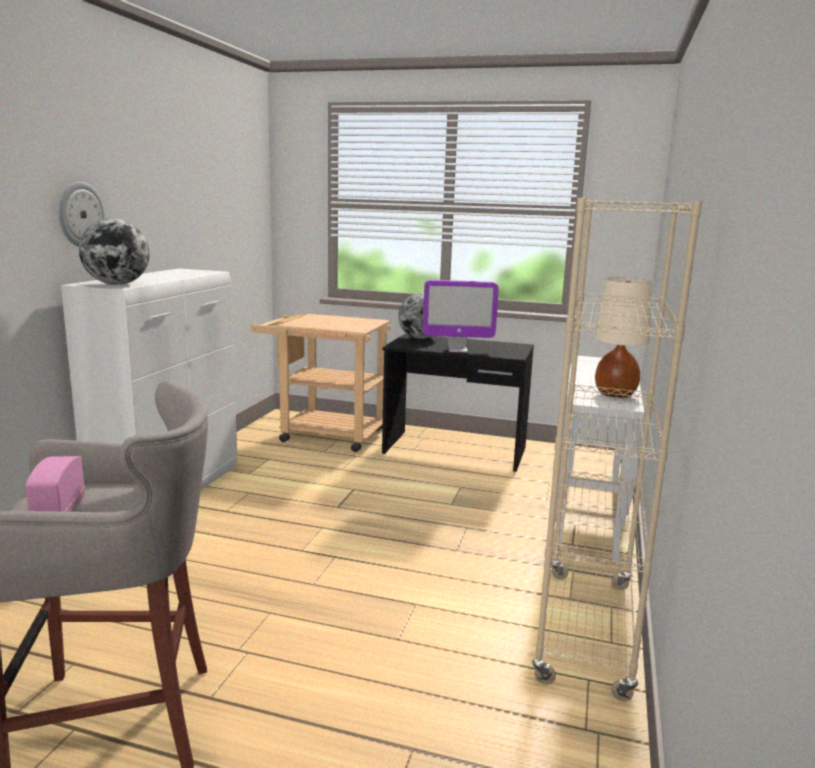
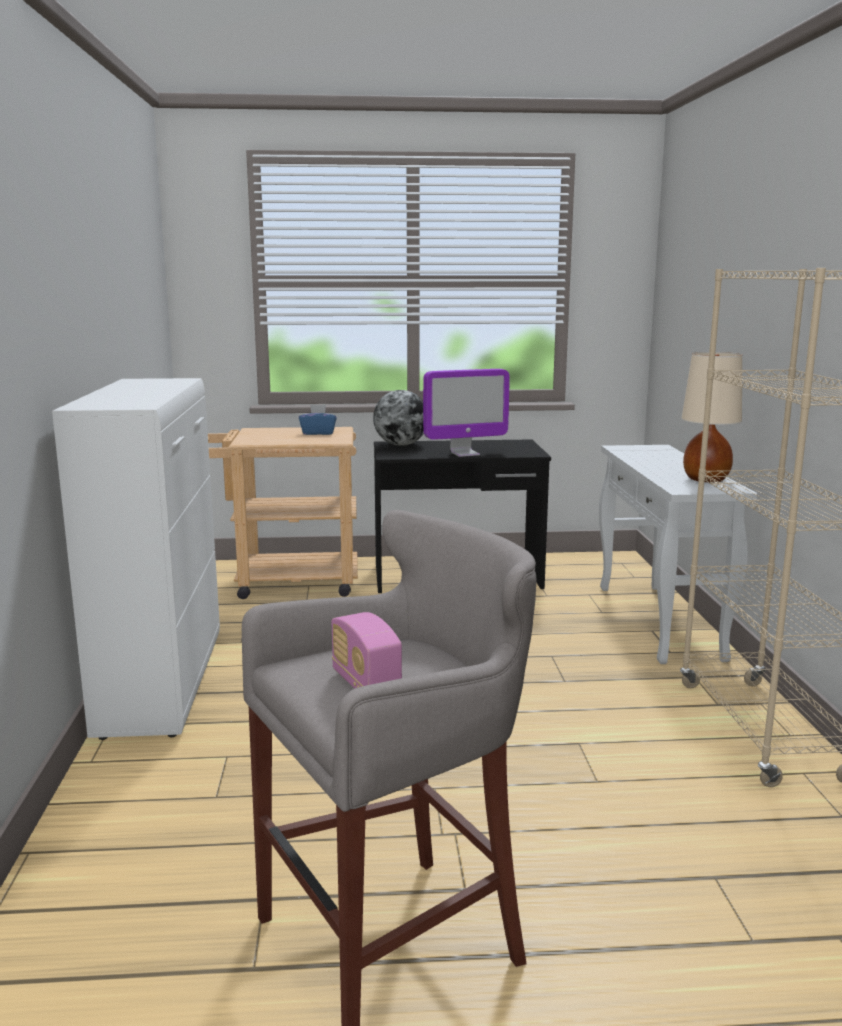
camera: 20 degrees left, 0 degrees up
wall clock [58,181,105,247] -> none
globe [79,218,150,285] -> none
none -> blue tissue box [299,405,337,435]

